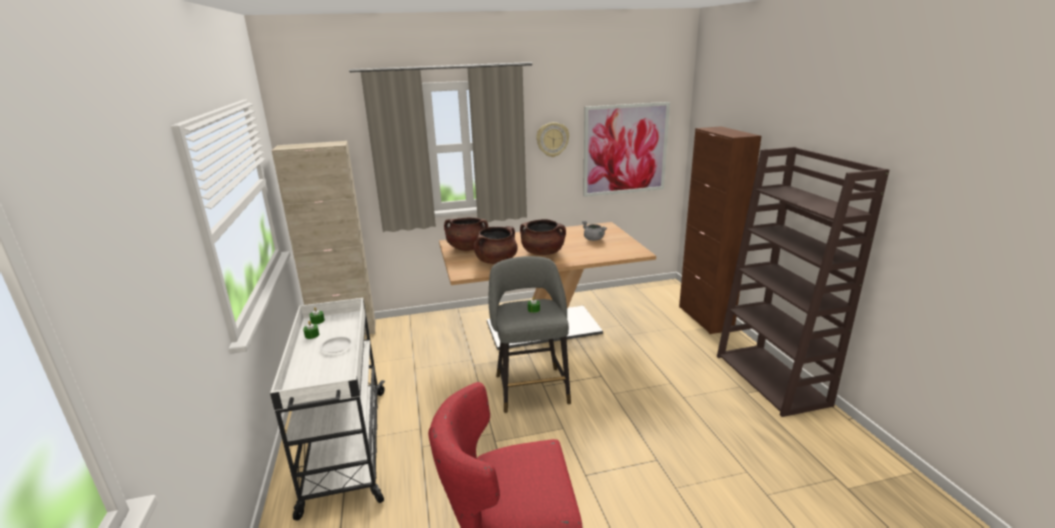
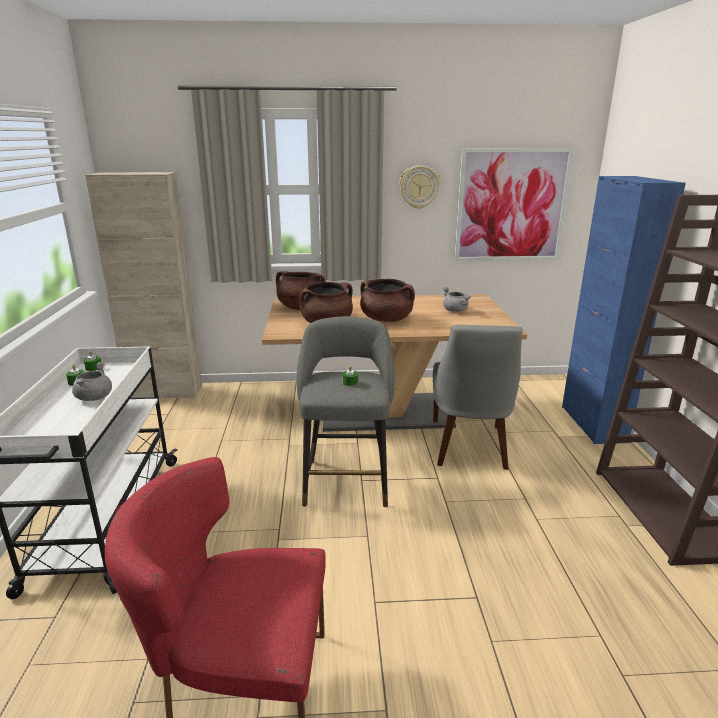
camera: 10 degrees right, 0 degrees up
white plate [320,336,352,353] -> grey cooking pot [72,362,112,401]
brown cabinet [679,127,761,334] -> blue cabinet [562,176,686,444]
none -> grey chair [433,325,523,470]

